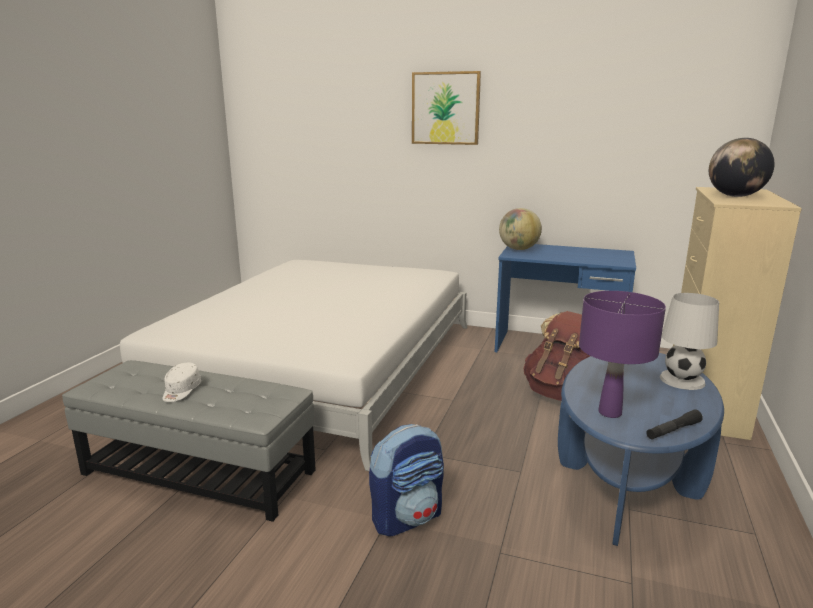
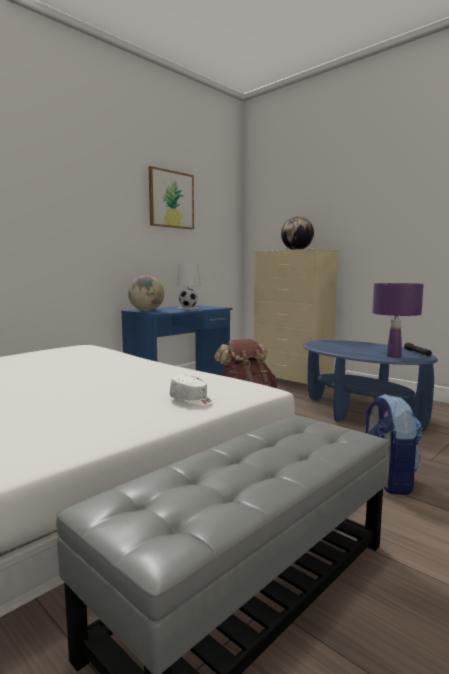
camera: 65 degrees left, 10 degrees down
white cap [163,363,201,402] -> white cap moved to [170,374,214,406]
picture [412,71,481,145] -> picture moved to [149,166,194,230]
white table lamp [660,293,719,390] -> white table lamp moved to [175,264,201,310]

